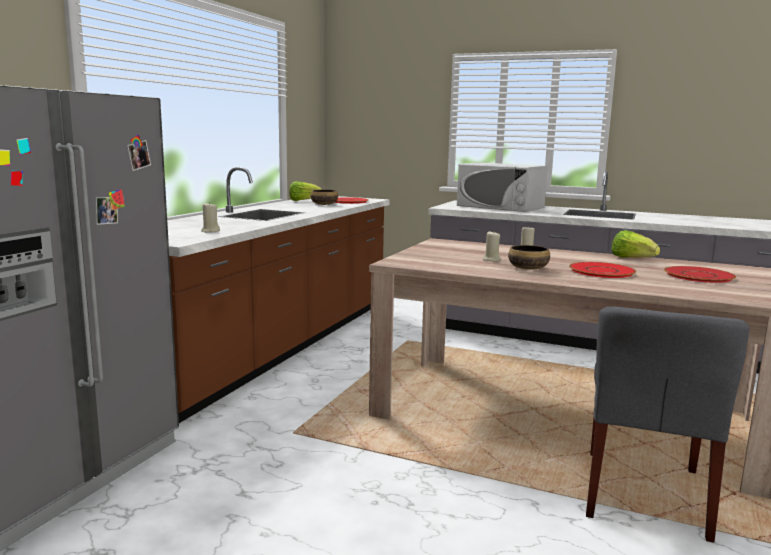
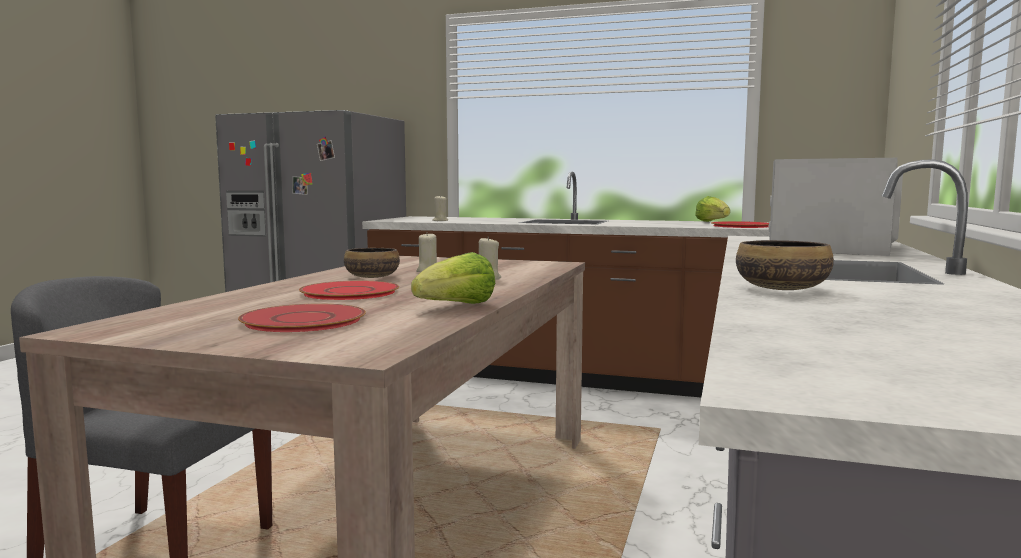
camera: 85 degrees right, 5 degrees down
bowl [311,190,338,205] -> bowl moved to [736,240,834,290]

